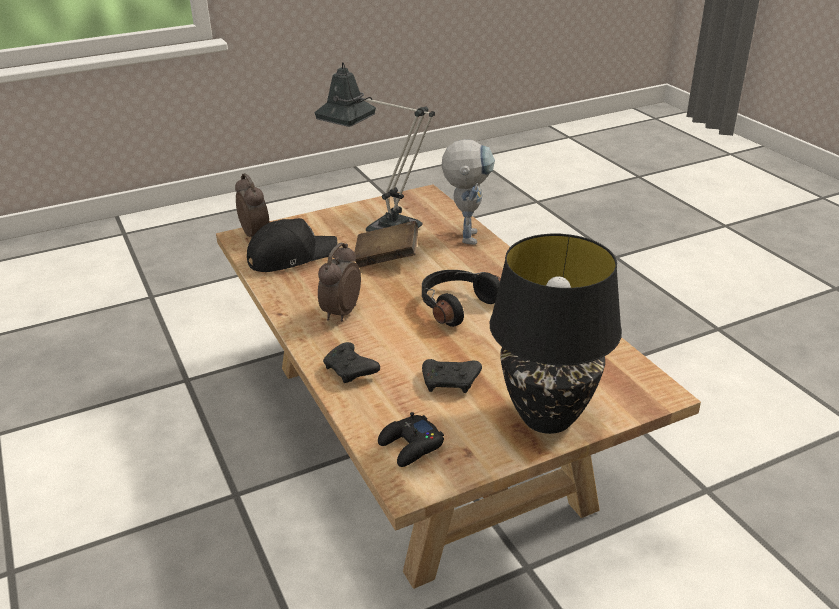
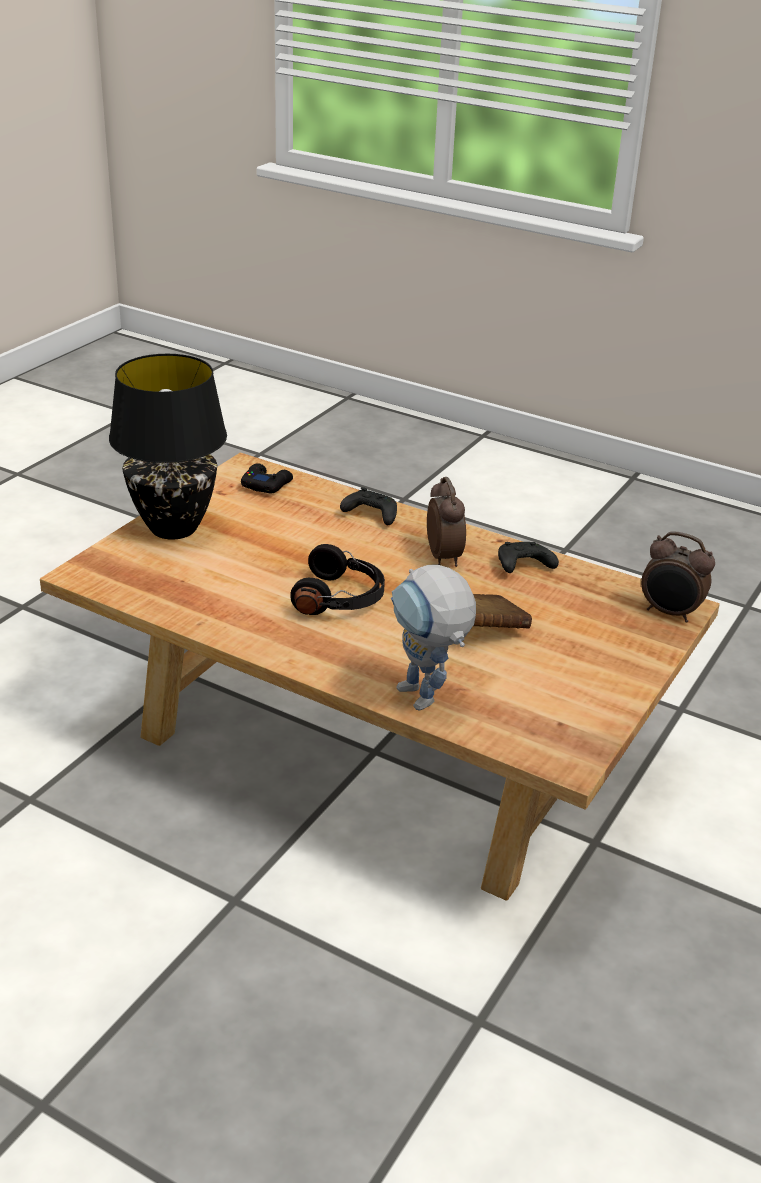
camera: 145 degrees right, 0 degrees up
black cap [247,218,337,272] -> none
table lamp [314,62,435,232] -> none
black game controller [422,359,482,393] -> black game controller moved to [498,542,559,573]

